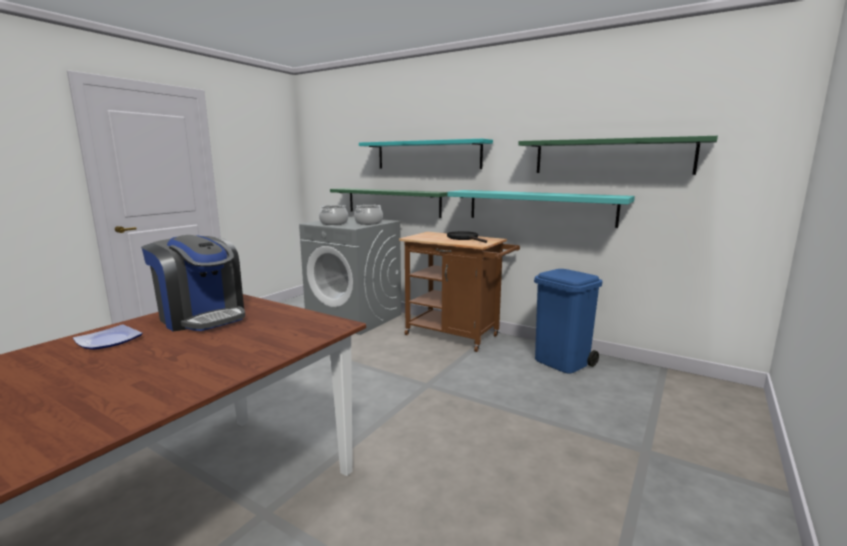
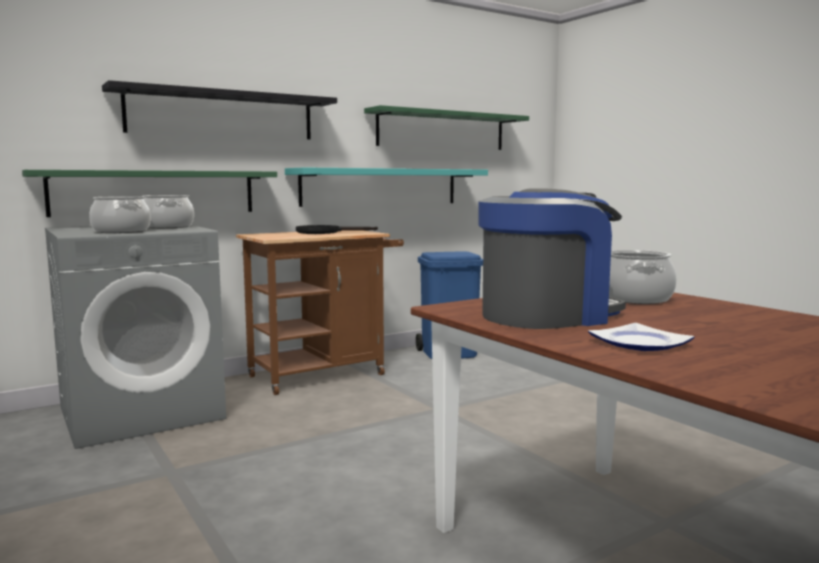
camera: 65 degrees left, 5 degrees down
turquoise shelf [359,139,493,169] -> black shelf [102,80,337,139]
none -> cooking pot [609,250,676,304]

